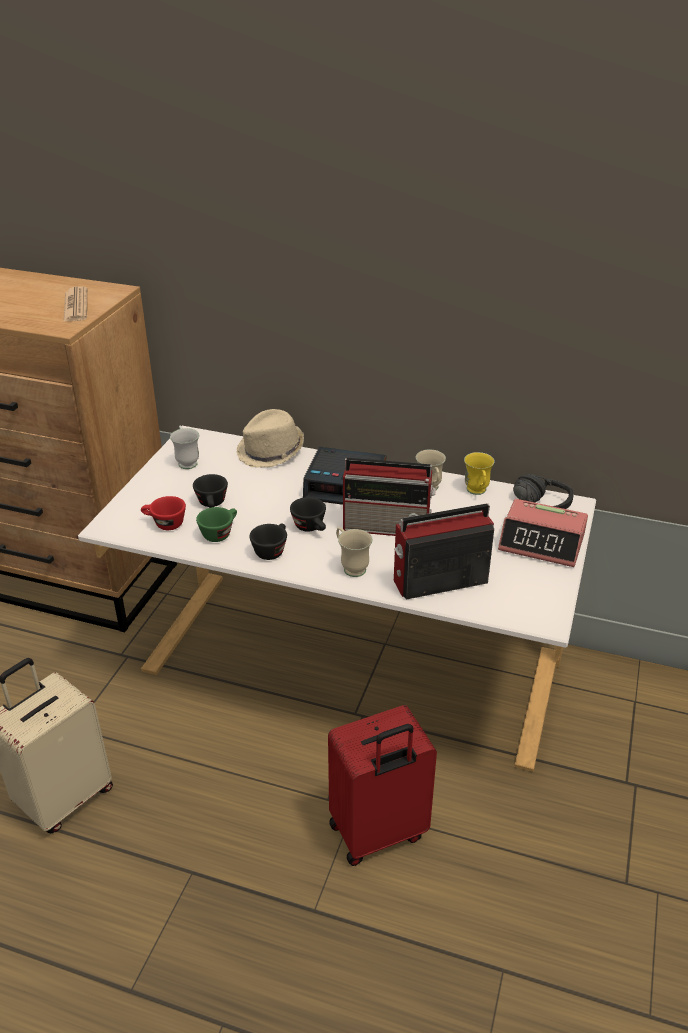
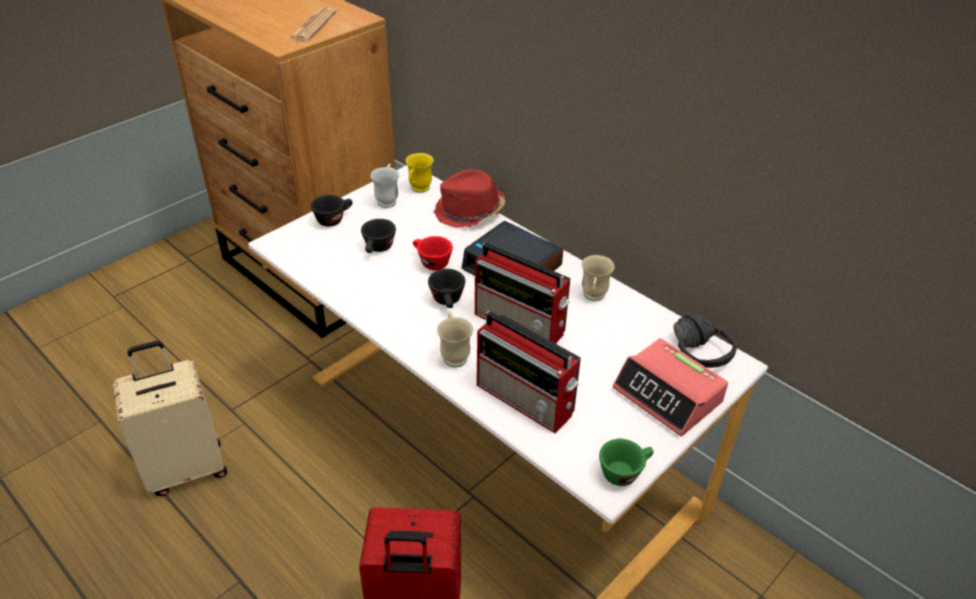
camera: 25 degrees right, 5 degrees up
red cup [141,496,186,530] -> red cup moved to [413,236,453,270]
green cup [196,507,237,542] -> green cup moved to [599,439,654,486]
beige hat [236,409,304,468] -> red hat [434,169,505,228]
black cup [249,524,287,560] -> black cup moved to [311,195,352,227]
radio [394,503,494,600] -> radio turned 150 degrees counterclockwise [477,311,581,433]
yellow mug [464,452,495,495] -> yellow mug moved to [405,153,434,193]

